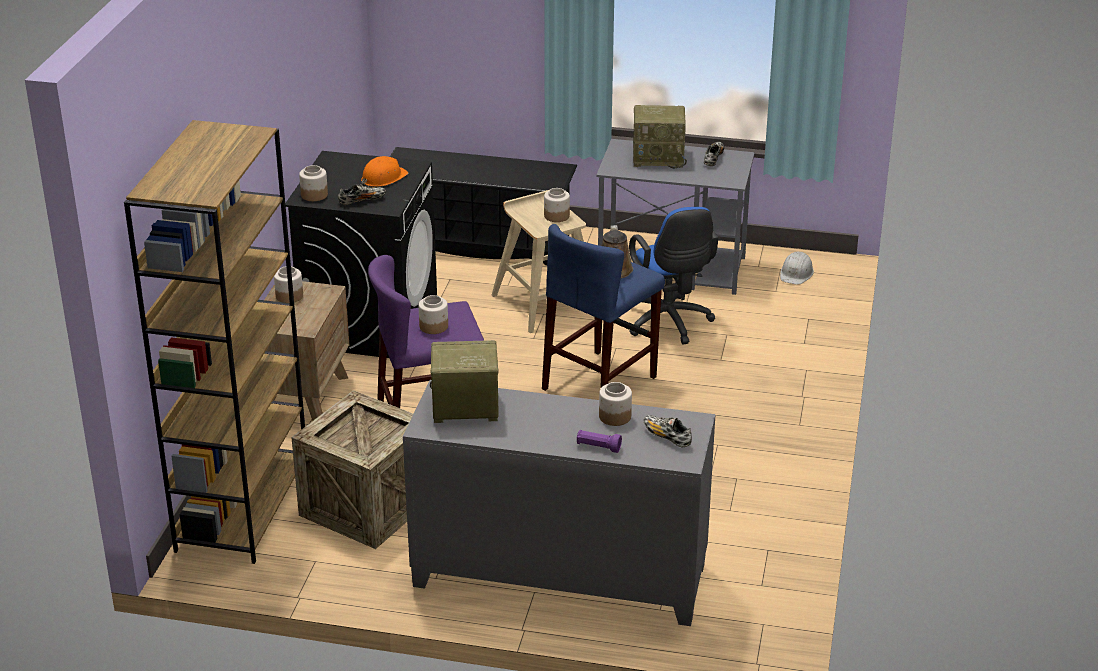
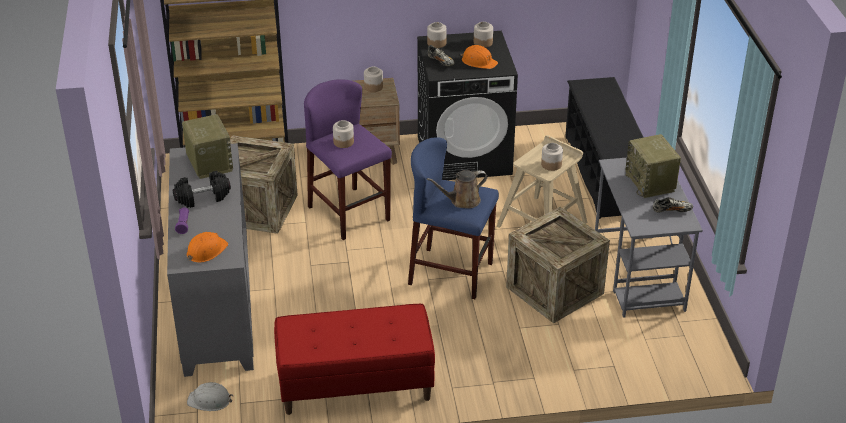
camera: 70 degrees right, 5 degrees up
jar [599,382,632,426] -> jar moved to [474,22,493,48]
blue office chair [629,207,718,345] -> crate [506,207,610,323]
shoe [643,415,692,447] -> orange hard hat [187,232,228,263]
white hard hat [780,251,814,285] -> white hard hat moved to [187,382,233,411]
none -> black dumbbell [173,171,231,208]
none -> red bench [274,304,435,415]

